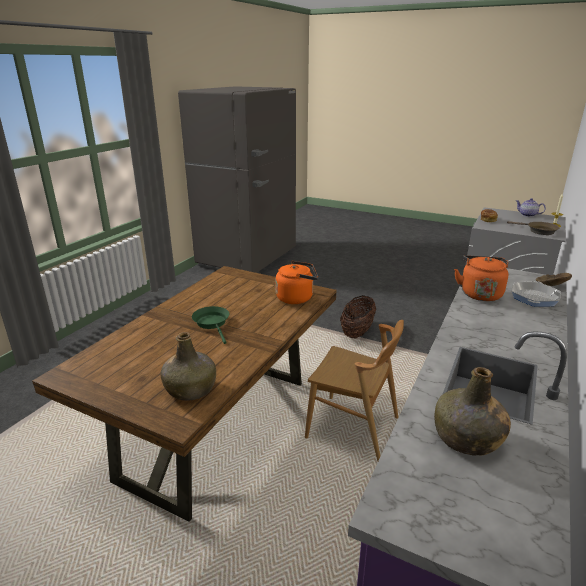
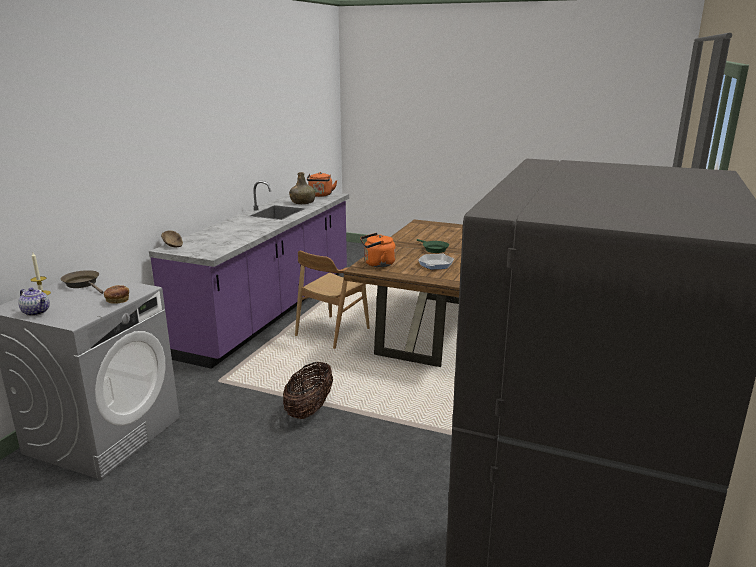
camera: 175 degrees right, 5 degrees down
green bottle [160,332,216,400] -> none
brown chair [305,320,404,461] -> brown chair turned 75 degrees counterclockwise [295,251,370,349]
orange kettle [454,255,509,301] -> orange kettle moved to [307,172,337,197]
frying pan [512,281,561,307] -> frying pan moved to [418,253,454,269]

